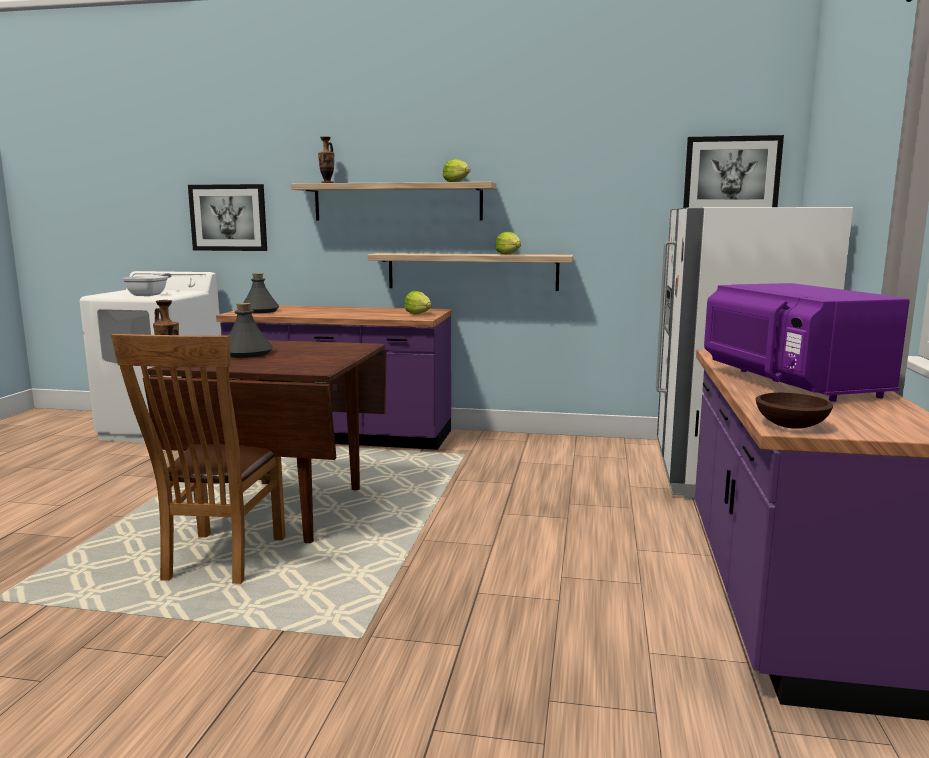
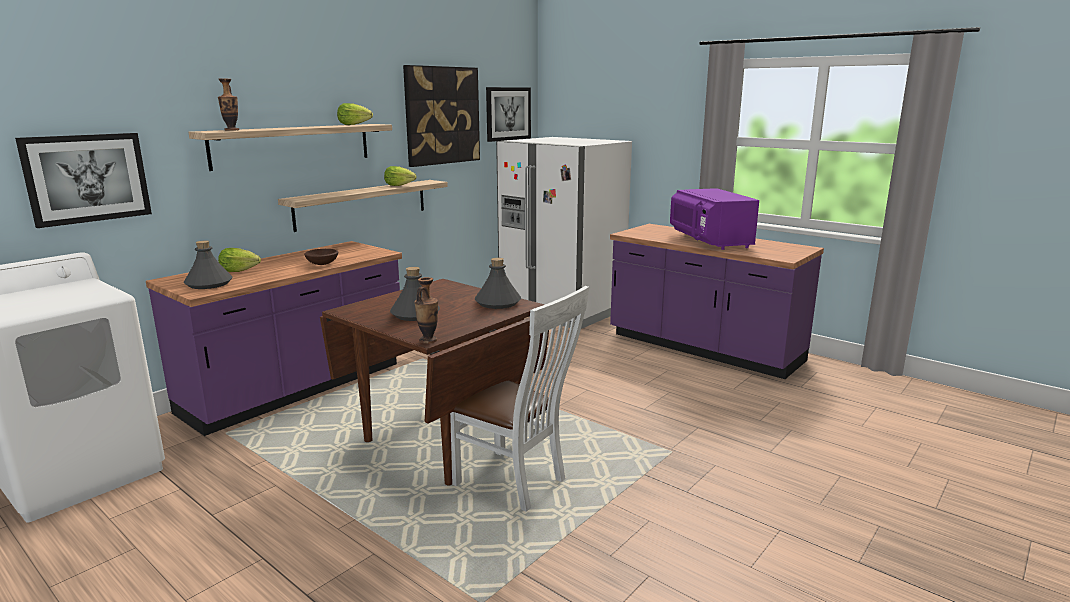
camera: 60 degrees left, 5 degrees up
brown chair [111,334,286,584] -> white chair [450,286,589,512]
frying pan [122,273,172,296] -> none
lettuce [404,291,432,314] -> lettuce moved to [218,248,261,272]
purple microwave [704,283,909,402] -> purple microwave turned 60 degrees clockwise [670,188,759,250]
brown bowl [756,393,833,429] -> brown bowl moved to [304,249,338,265]
none -> picture [403,65,480,167]
none -> grey bottle [475,258,521,309]

